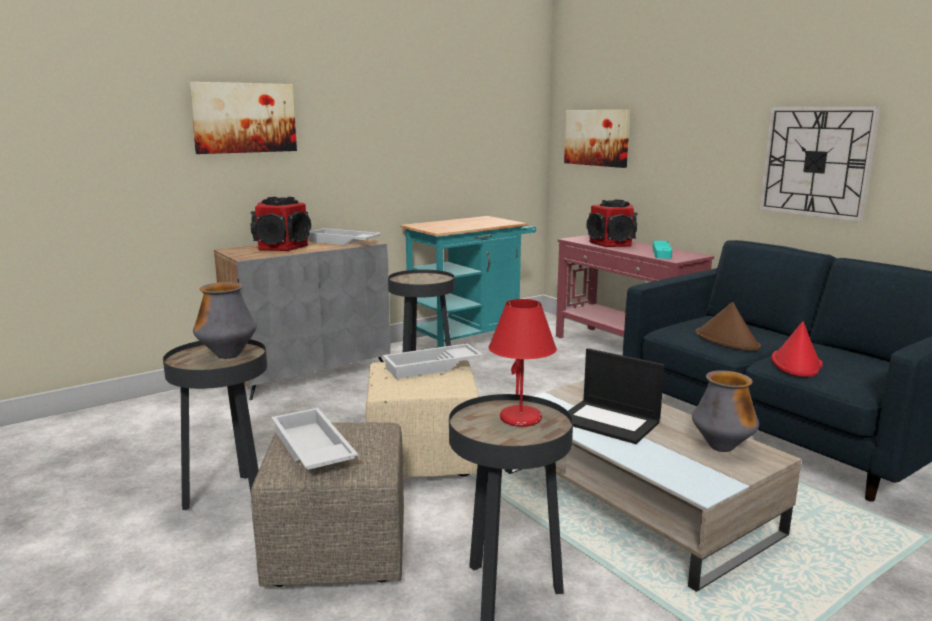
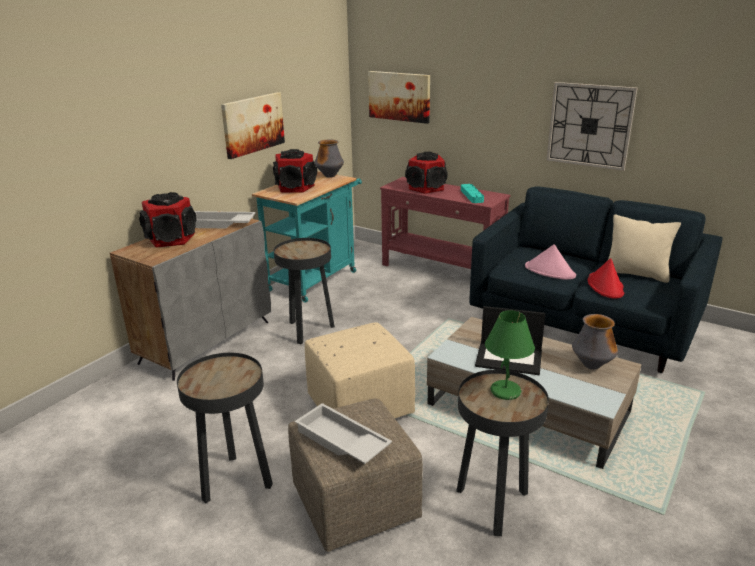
camera: 20 degrees left, 10 degrees up
picture [188,82,297,154] -> picture moved to [221,92,285,159]
vase [193,282,257,359] -> vase moved to [315,140,344,178]
white tray [383,343,483,379] -> none
red table lamp [488,299,557,427] -> green table lamp [485,310,535,400]
brown hat [695,302,761,351] -> pink hat [525,244,576,280]
none -> speaker [273,149,317,193]
none -> beige pillow [608,215,681,283]

